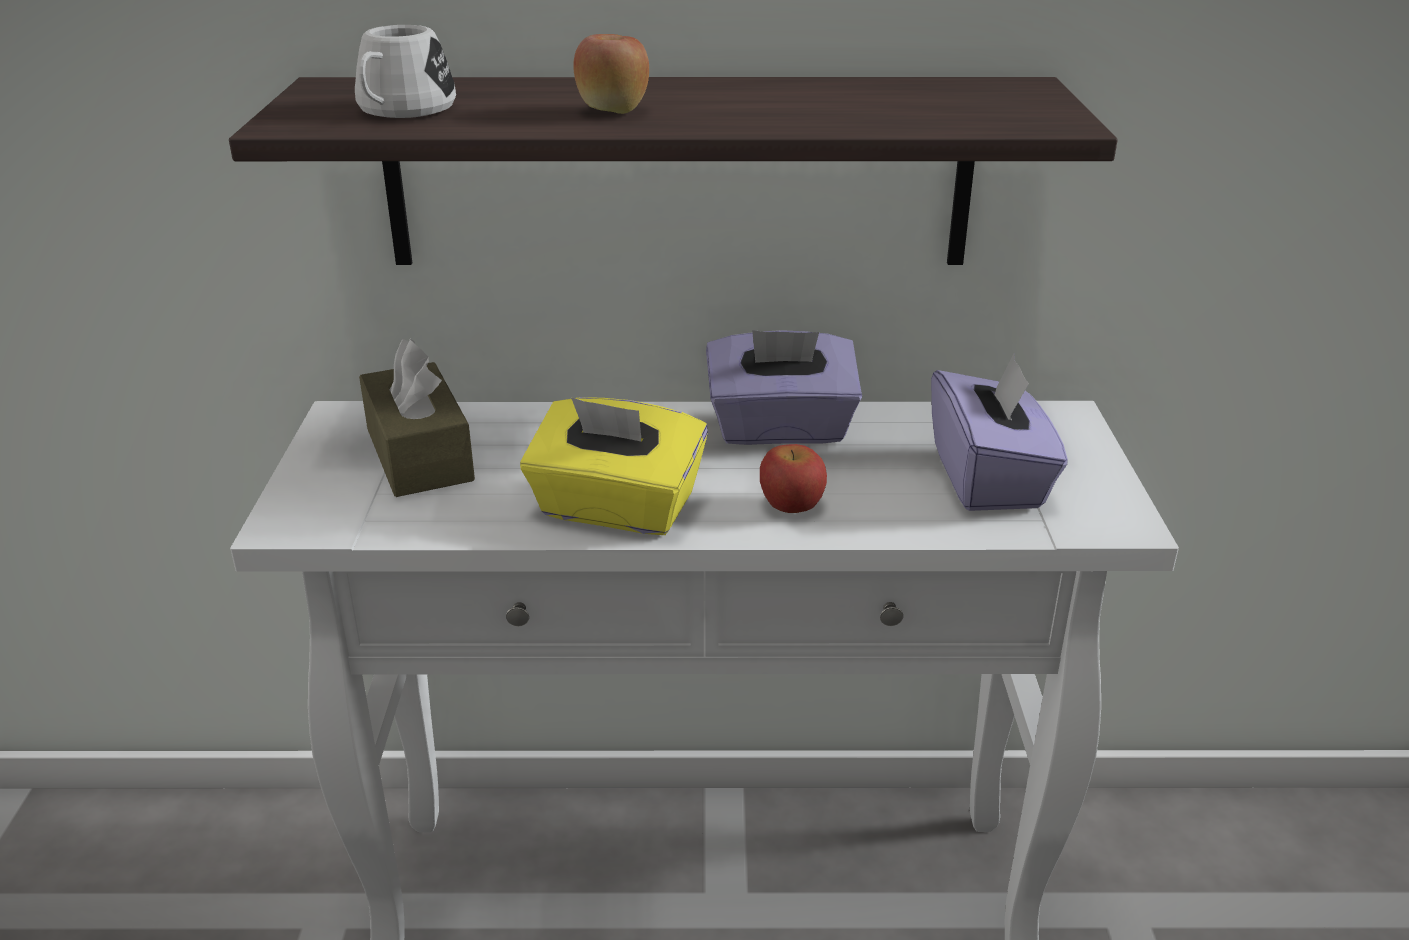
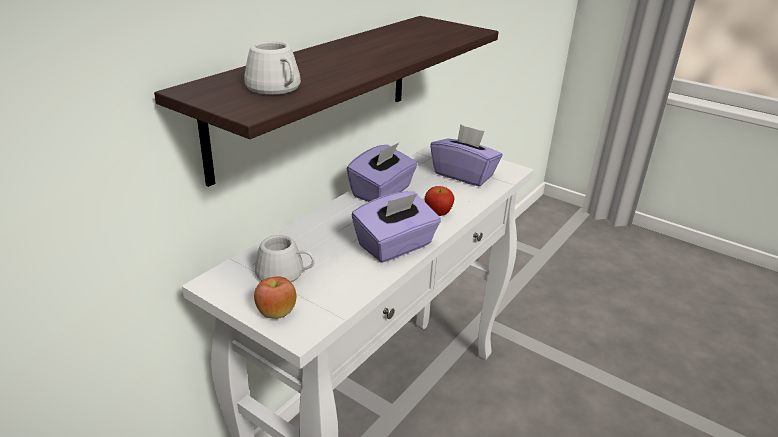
camera: 55 degrees left, 0 degrees up
brown tissue box [359,339,475,497] -> white mug [255,235,315,282]
yellow tissue box [520,397,708,535] -> purple tissue box [352,192,441,263]
apple [573,34,649,114] -> apple moved to [254,276,296,319]

